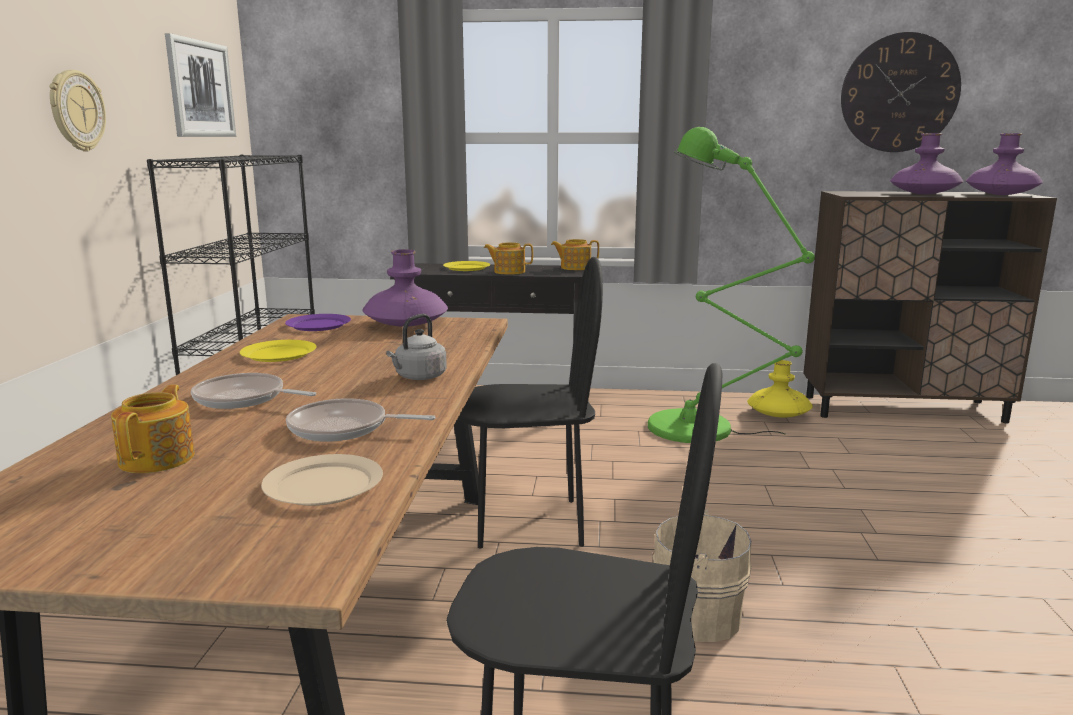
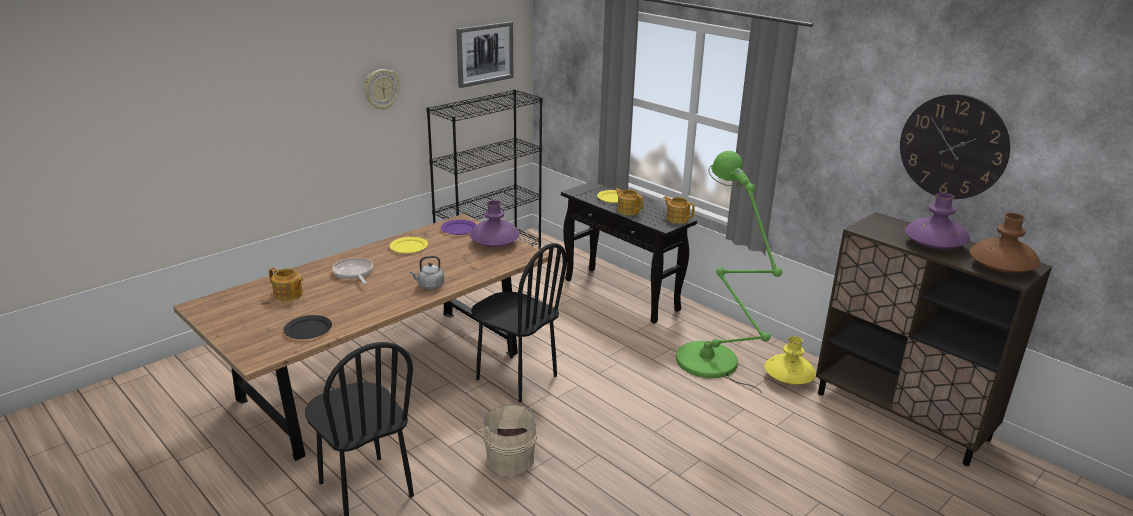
camera: 40 degrees right, 10 degrees up
teapot [111,385,195,473] -> teapot turned 75 degrees clockwise [269,268,304,301]
beige plate [261,454,383,506] -> black plate [284,315,332,339]
frying pan [286,398,436,442] -> none
purple vase [966,133,1043,195] -> brown vase [970,213,1041,273]

